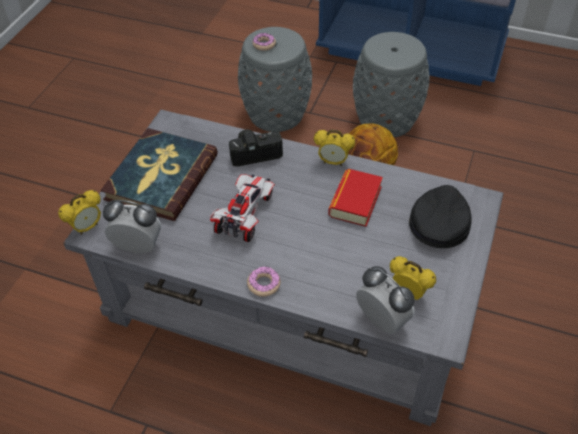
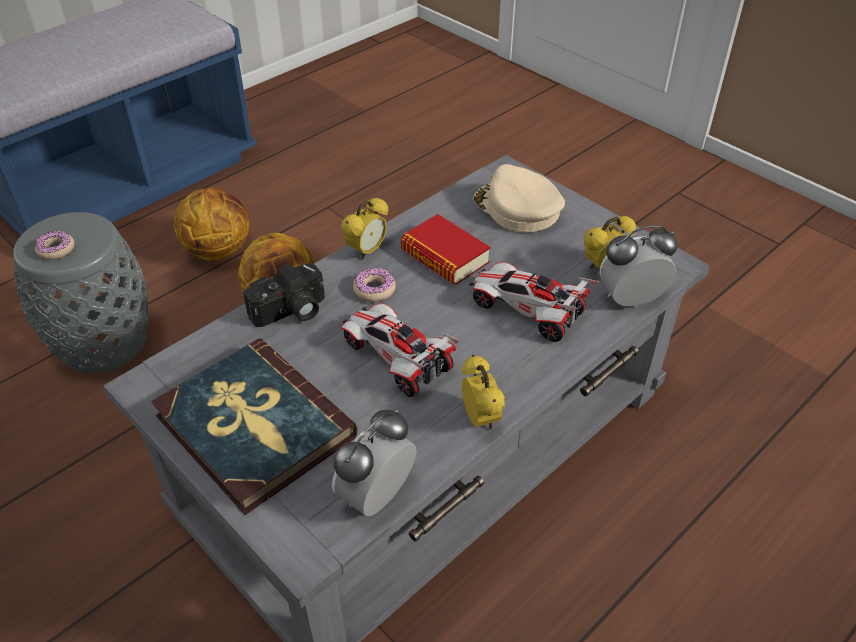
camera: 65 degrees left, 5 degrees down
alarm clock [58,190,101,235] -> alarm clock moved to [462,355,505,429]
camera [229,129,283,167] -> camera turned 135 degrees counterclockwise [243,263,325,327]
donut [247,266,281,297] -> donut moved to [353,268,395,302]
grey stool [353,32,429,138] -> basketball [174,187,249,261]
black cap [409,185,472,248] -> beige cap [473,164,565,232]
none -> toy car [469,262,599,342]

